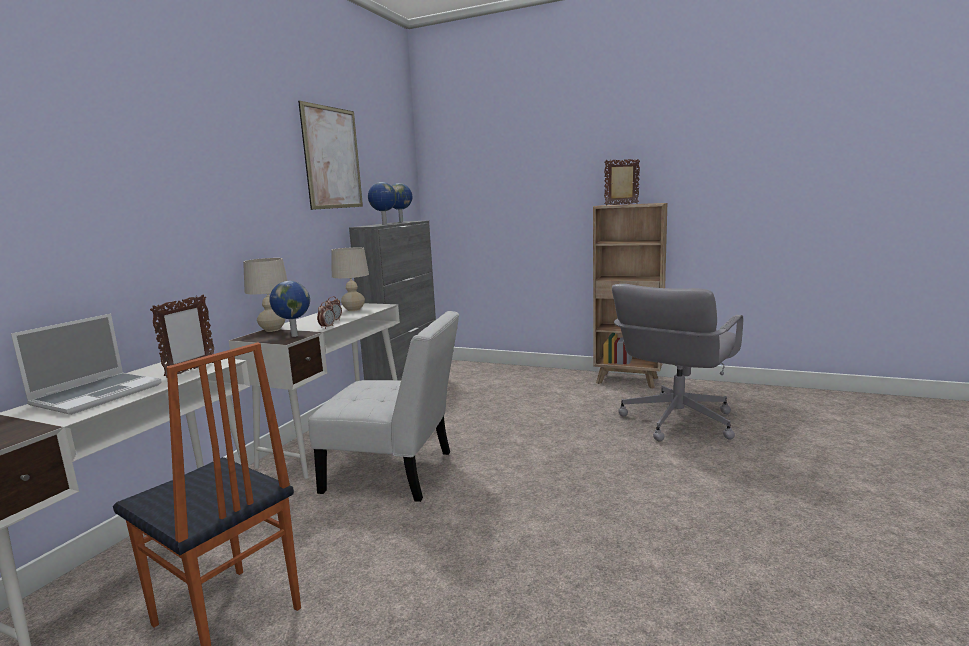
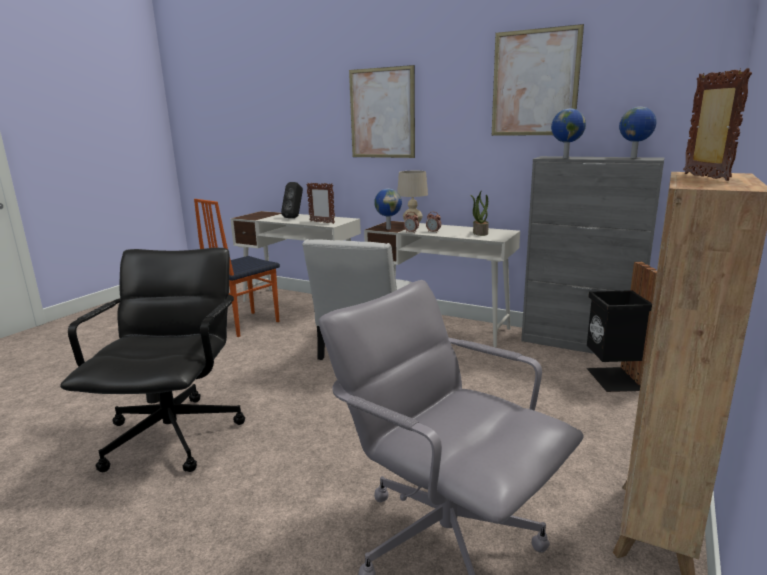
camera: 95 degrees right, 5 degrees up
laptop [11,314,162,415] -> black speaker [281,182,303,218]
beige table lamp [331,247,369,311] -> potted plant [470,191,489,236]
none -> black office chair [60,248,245,472]
none -> picture [349,65,415,158]
none -> black trash can [587,262,657,392]

